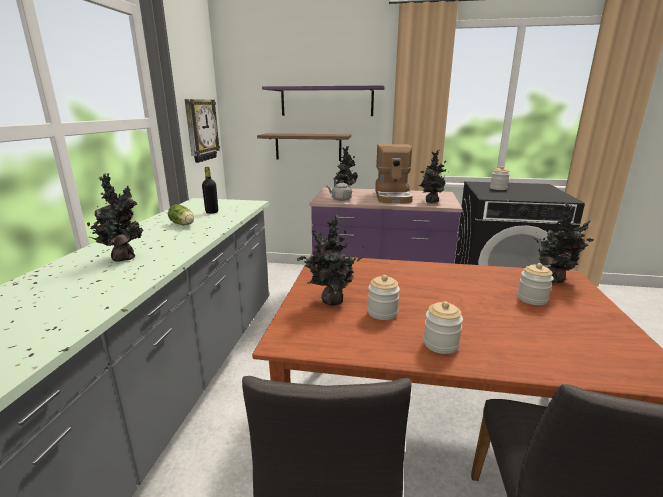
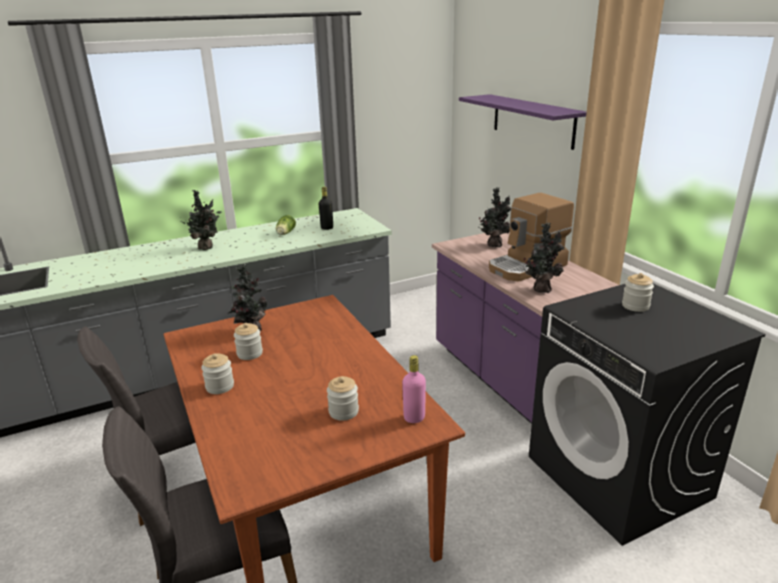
camera: 55 degrees right, 5 degrees up
wall clock [185,99,220,163] -> none
shelf [257,133,351,161] -> none
grey kettle [327,174,352,201] -> none
potted plant [533,202,594,283] -> pink bottle [402,355,426,423]

